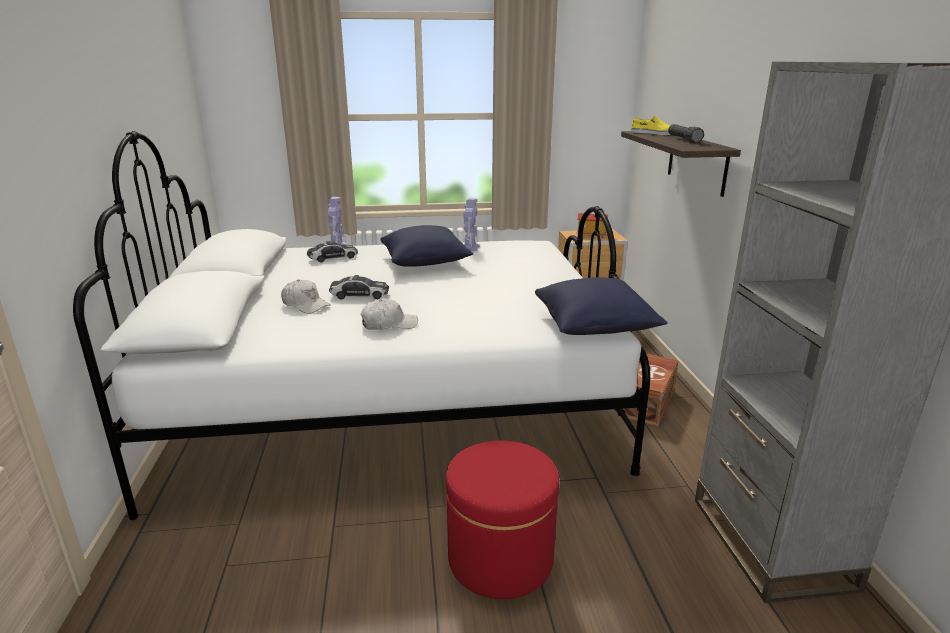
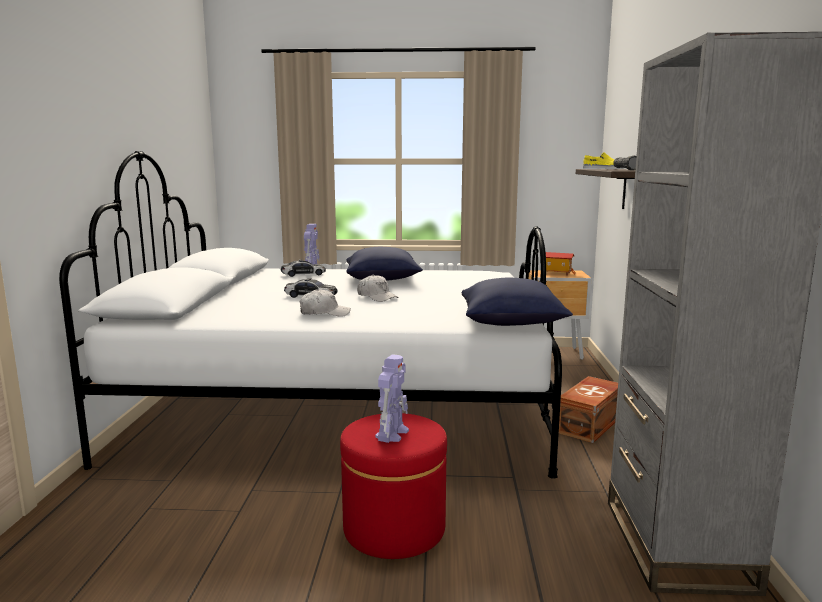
camera: 10 degrees right, 10 degrees down
white cap [281,279,330,314] -> white cap moved to [357,275,399,302]
toy robot [463,198,480,251] -> toy robot moved to [375,354,409,443]

